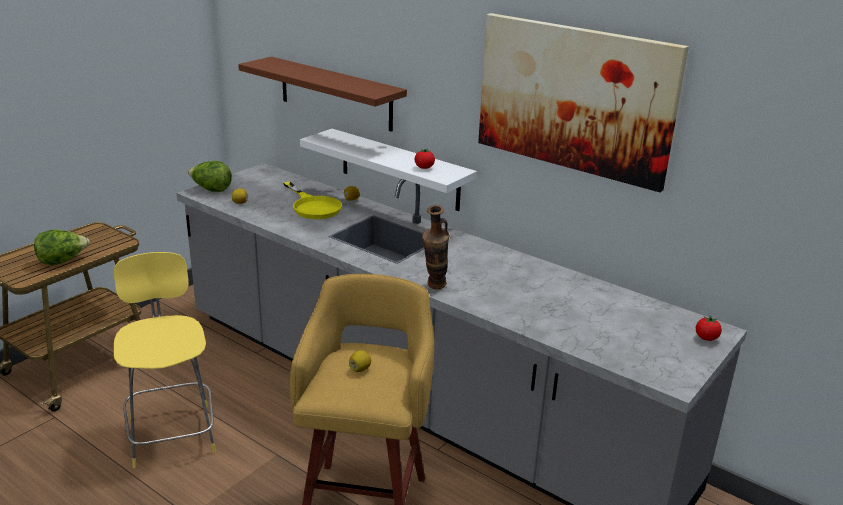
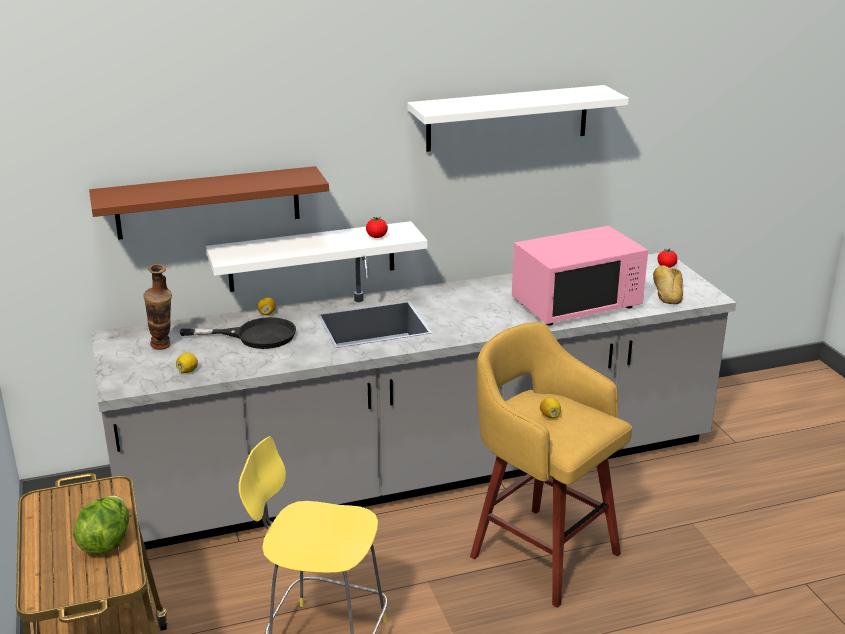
camera: 55 degrees left, 0 degrees up
lettuce [188,161,232,192] -> none
yellow frying pan [283,182,342,219] -> black frying pan [180,317,296,349]
vase [422,205,450,289] -> vase moved to [143,264,172,350]
picture [478,13,689,192] -> white shelf [408,85,629,152]
none -> pink microwave [512,226,648,325]
none -> bread [653,265,683,304]

